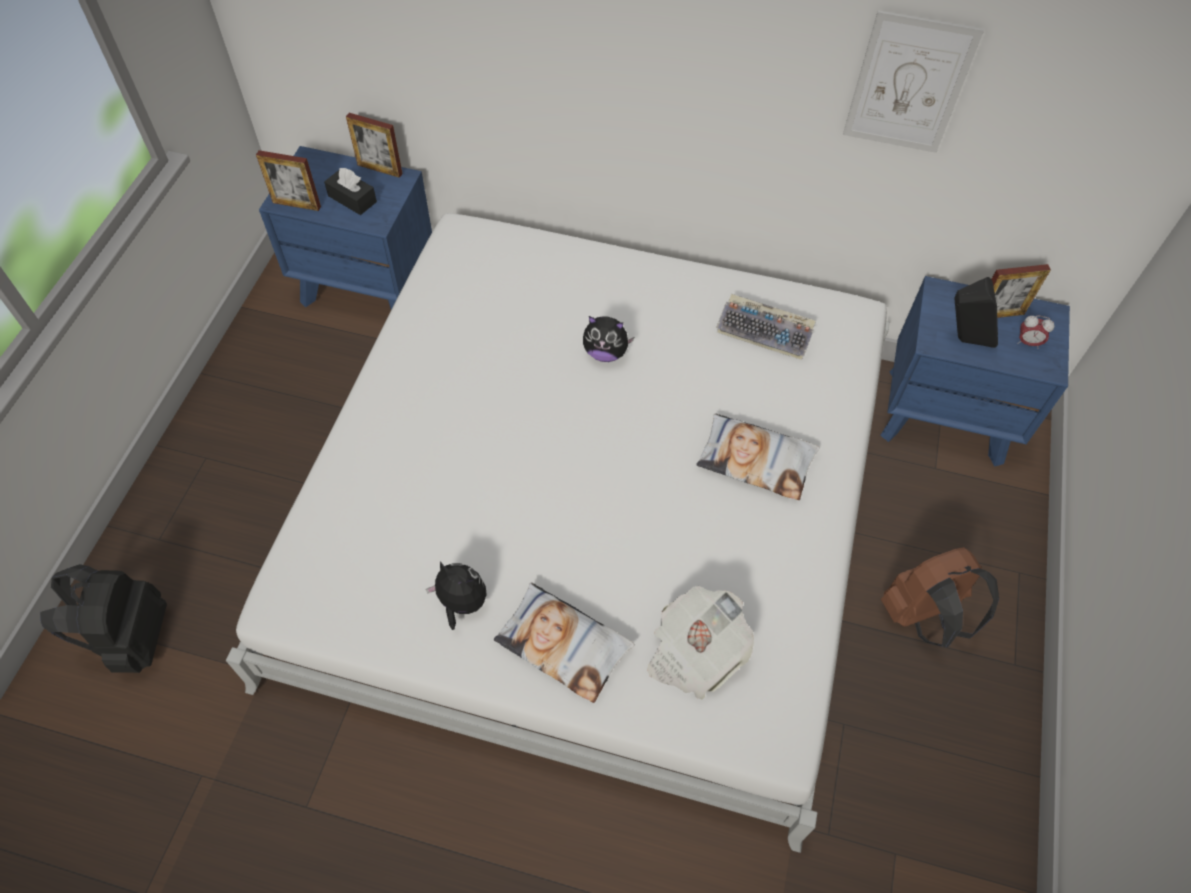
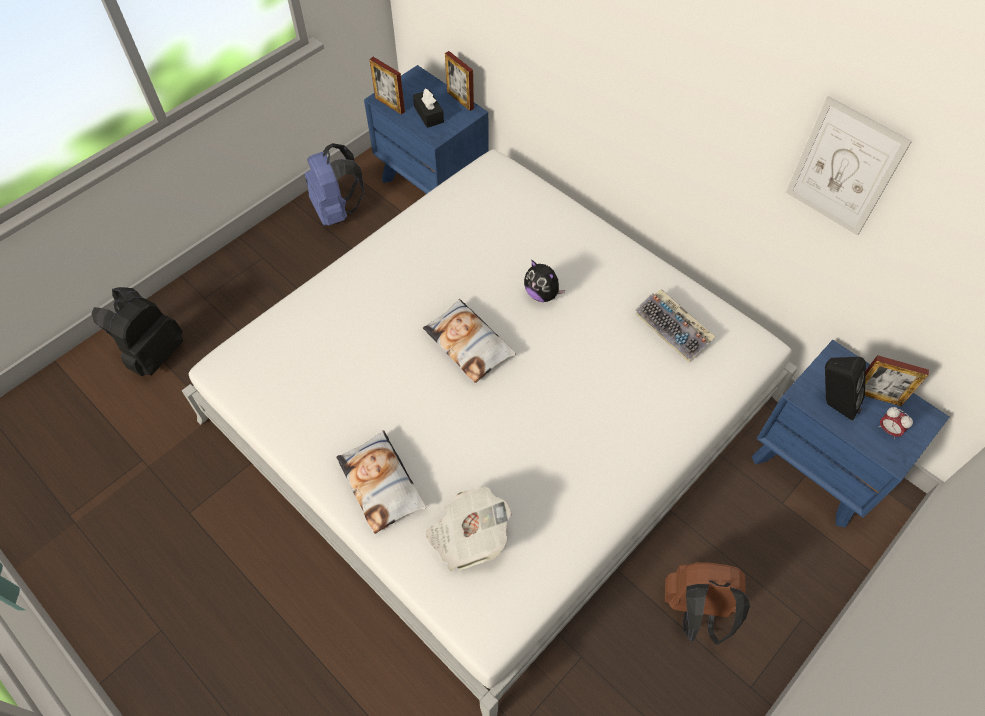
camera: 30 degrees right, 0 degrees up
plush toy [426,561,487,630] -> none
pillow [696,413,820,500] -> pillow moved to [423,299,516,383]
none -> blue backpack [305,143,364,226]

